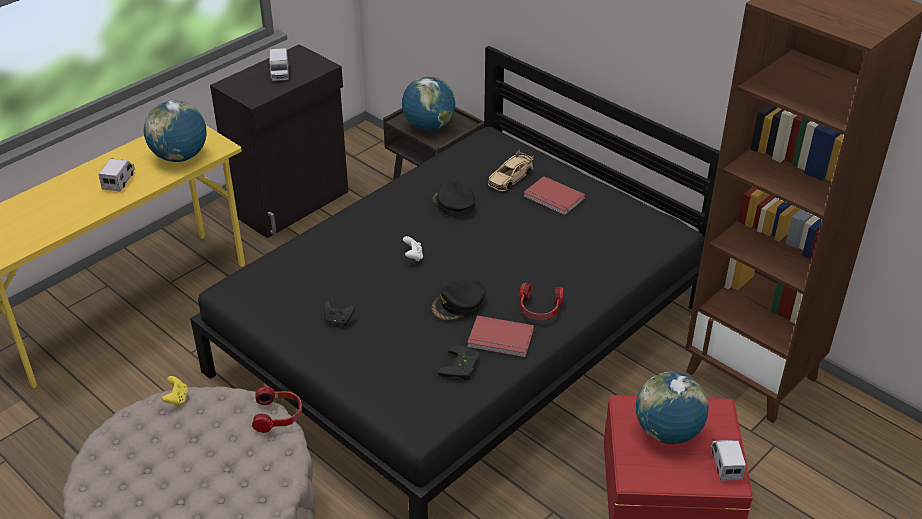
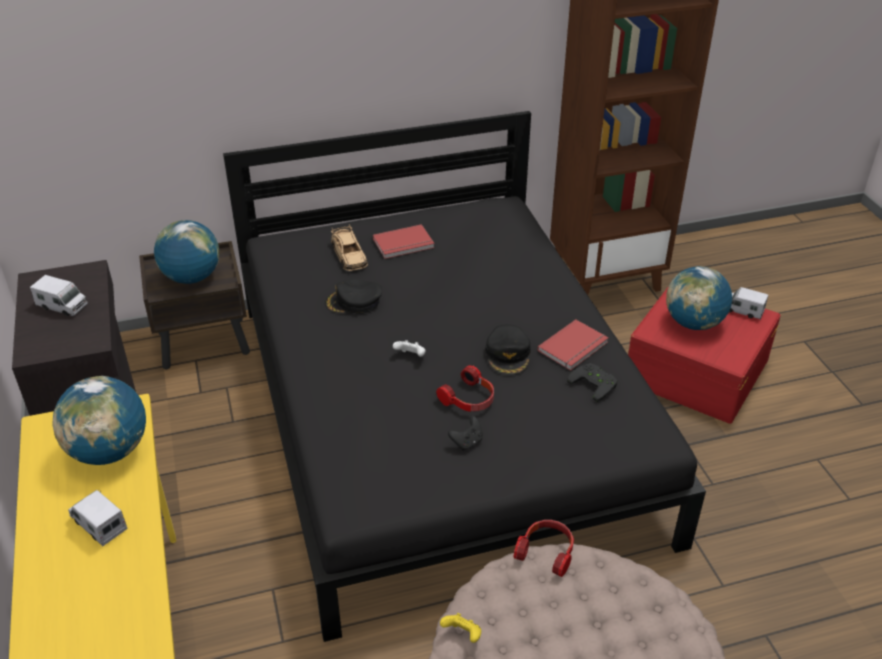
camera: 60 degrees left, 0 degrees up
headphones [519,282,563,320] -> headphones moved to [436,365,494,412]

